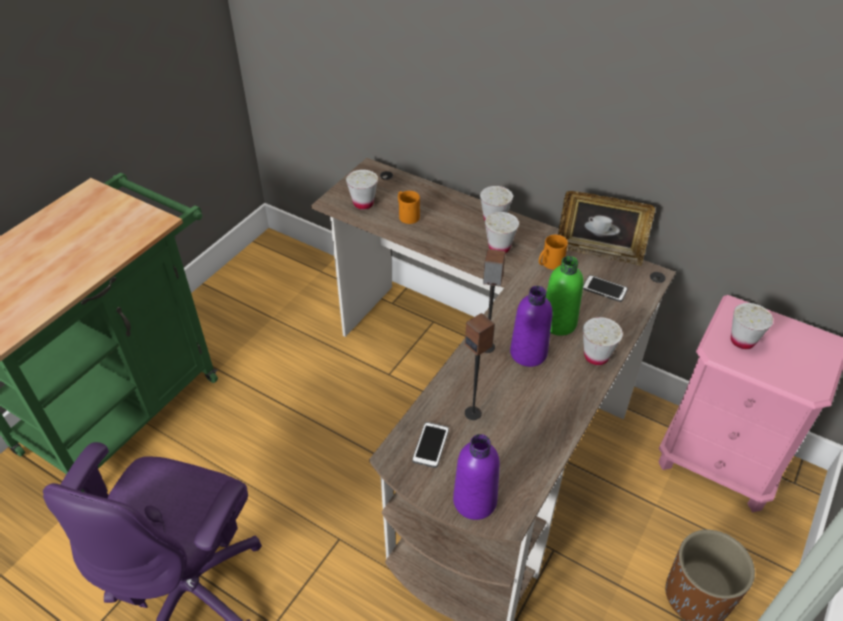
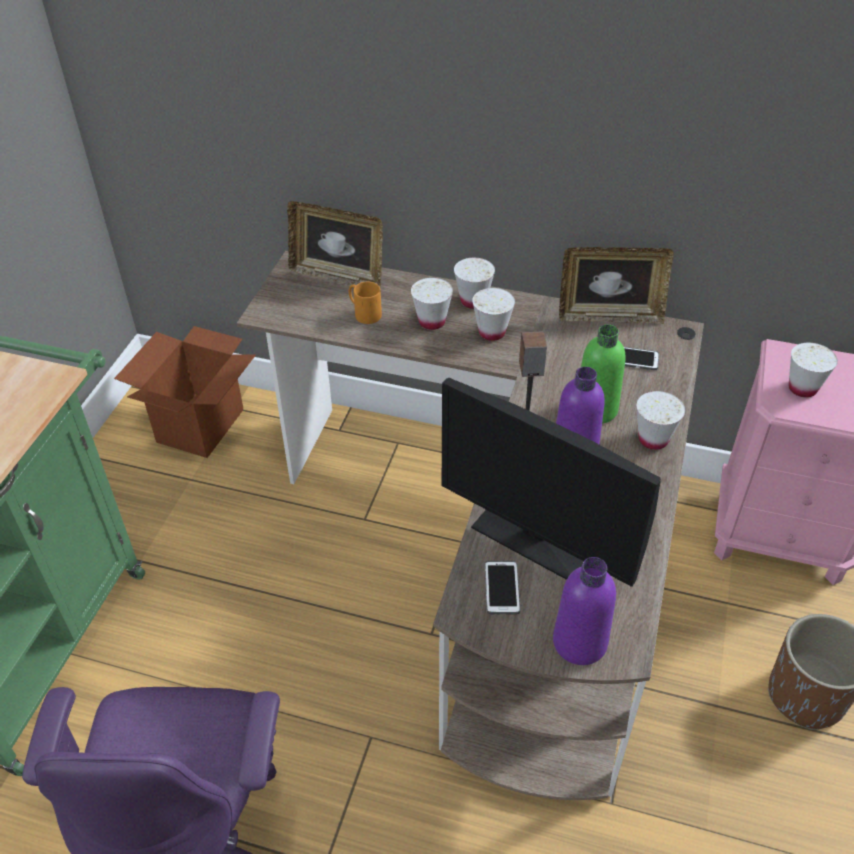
camera: 15 degrees left, 0 degrees up
white cup [346,170,378,210] -> white cup moved to [411,278,453,330]
speaker [465,313,495,420] -> monitor [442,378,661,587]
orange mug [539,235,568,270] -> none
none -> cardboard box [114,326,256,458]
none -> picture frame [287,201,383,287]

